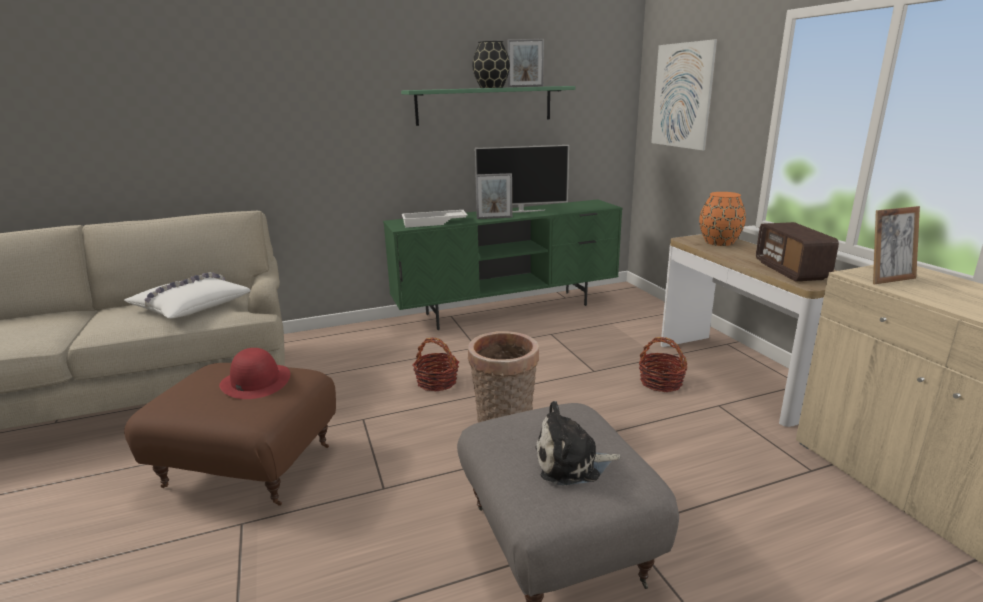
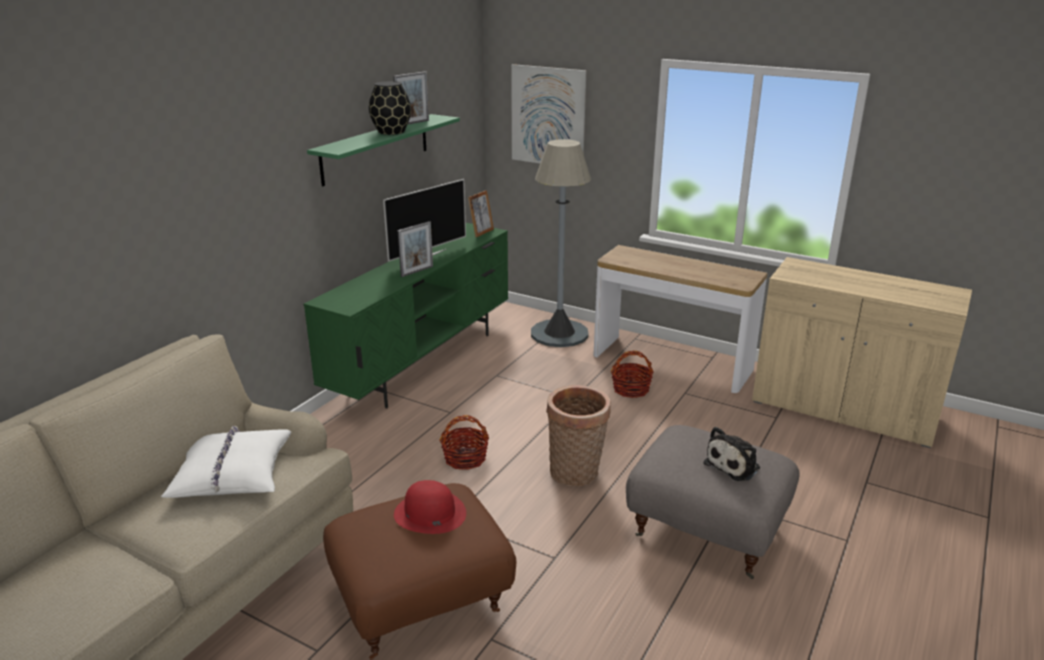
camera: 40 degrees left, 5 degrees up
white tray [402,210,468,228] -> none
orange vase [699,192,746,246] -> none
radio [756,222,839,282] -> none
picture frame [873,206,920,284] -> picture frame moved to [468,190,494,237]
none -> grey floor lamp [531,139,591,347]

